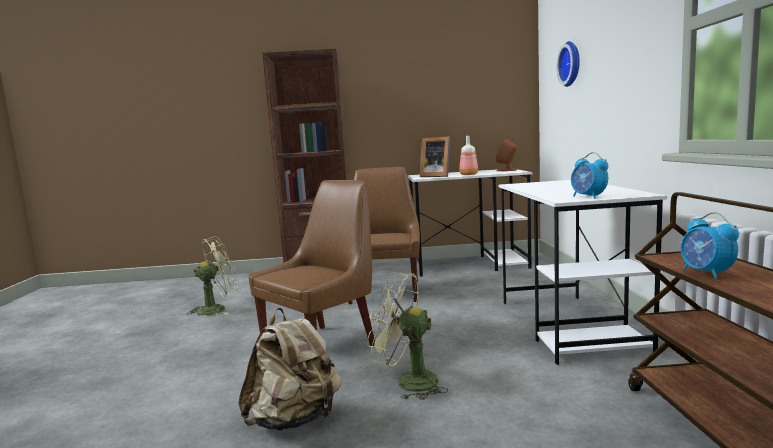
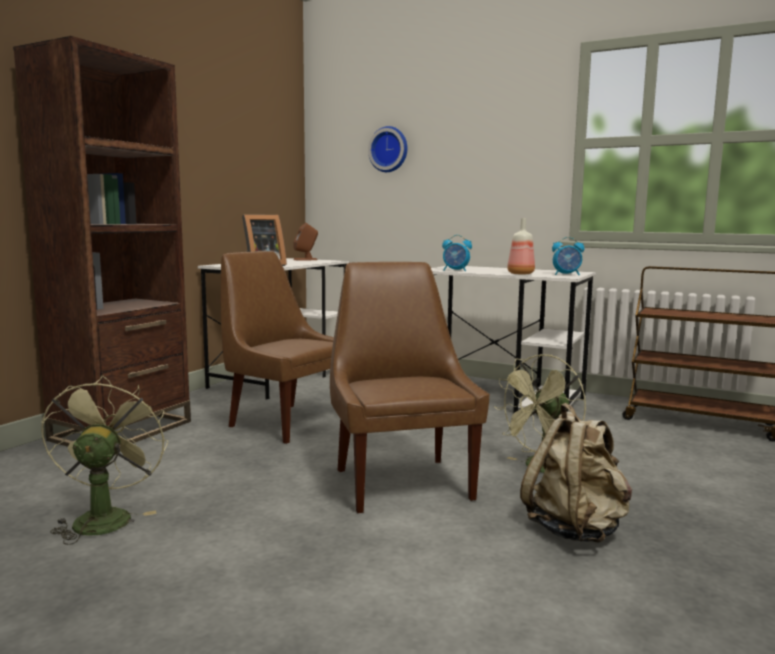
camera: 60 degrees left, 0 degrees up
bottle [459,136,478,175] -> bottle moved to [507,218,535,275]
alarm clock [681,212,739,279] -> alarm clock moved to [442,235,472,271]

